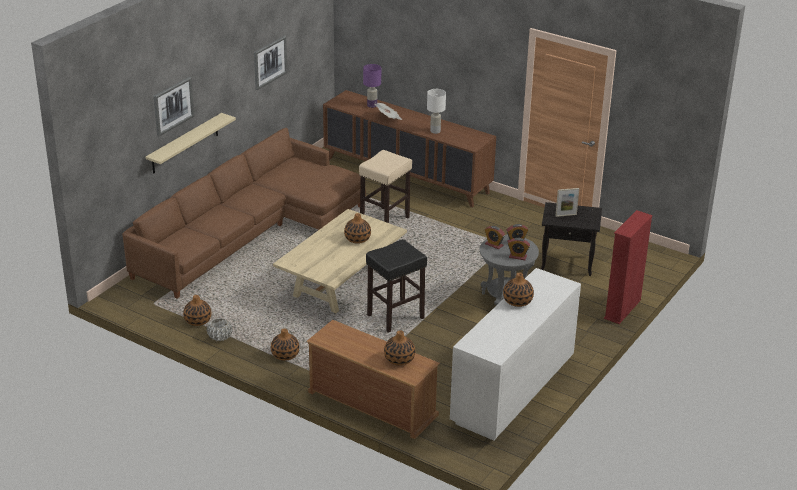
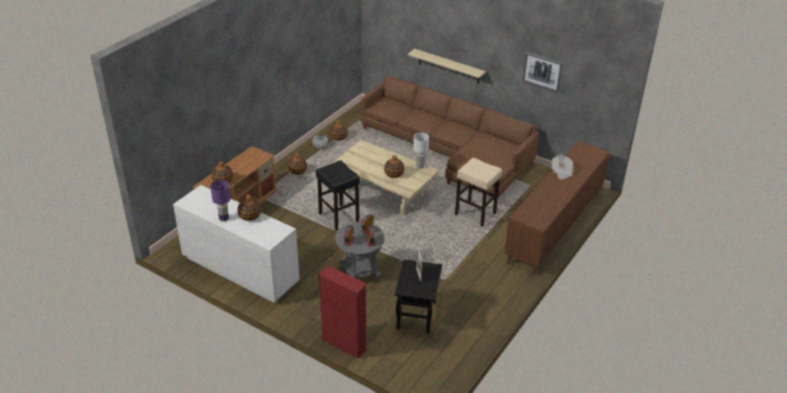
camera: 90 degrees right, 5 degrees up
picture [154,77,194,136] -> none
purple table lamp [363,64,381,108] -> purple table lamp moved to [210,180,231,221]
white table lamp [427,89,446,134] -> white table lamp moved to [413,132,429,169]

